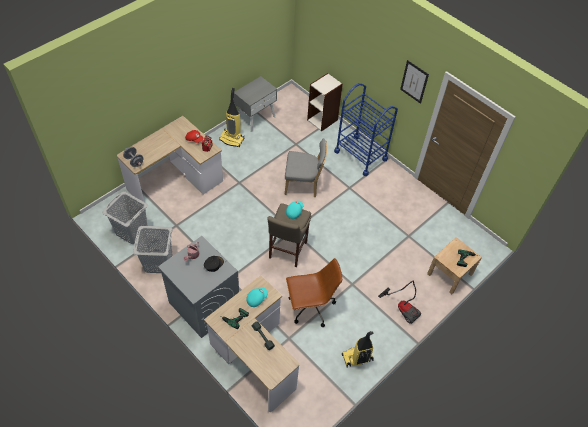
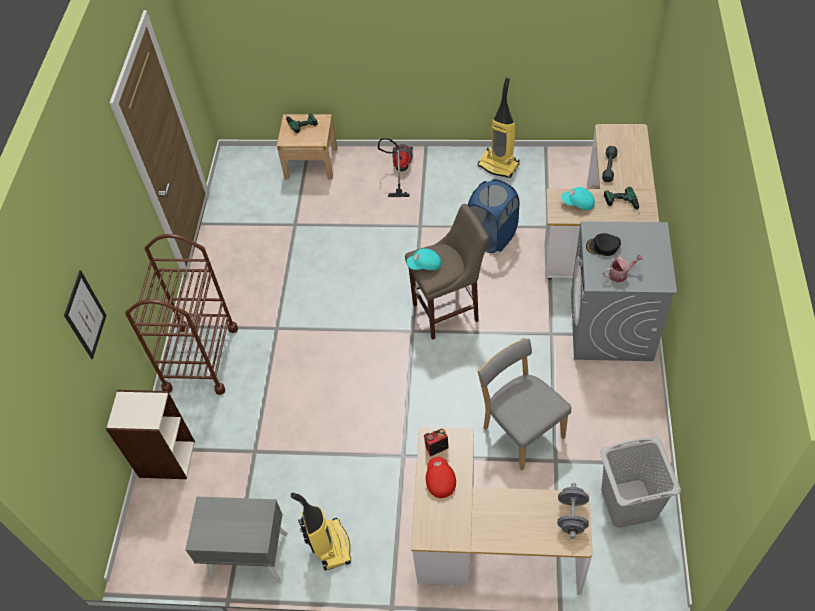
camera: 125 degrees left, 0 degrees up
grey laundry basket [133,226,173,273] -> none
grey chair [285,138,327,197] -> grey chair moved to [478,338,571,470]
brown office chair [286,258,342,327] -> blue laundry basket [468,179,519,253]
blue cart [334,83,398,176] -> brown cart [125,234,238,395]
picture [400,60,429,104] -> picture moved to [64,270,107,359]

